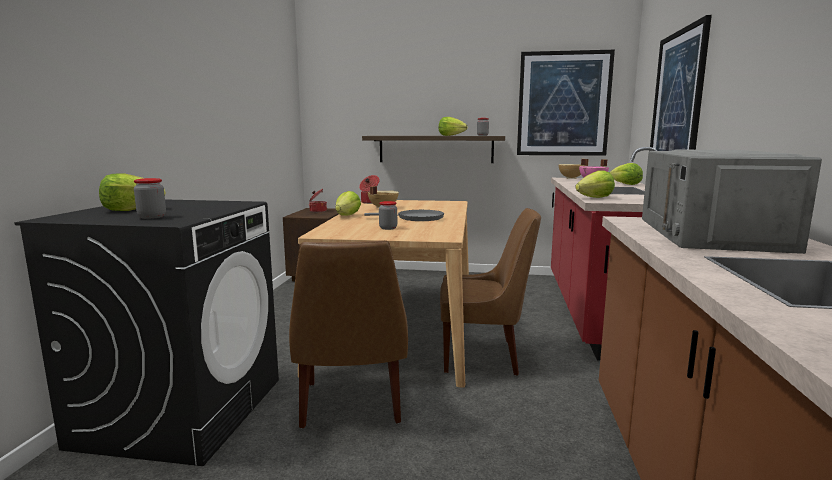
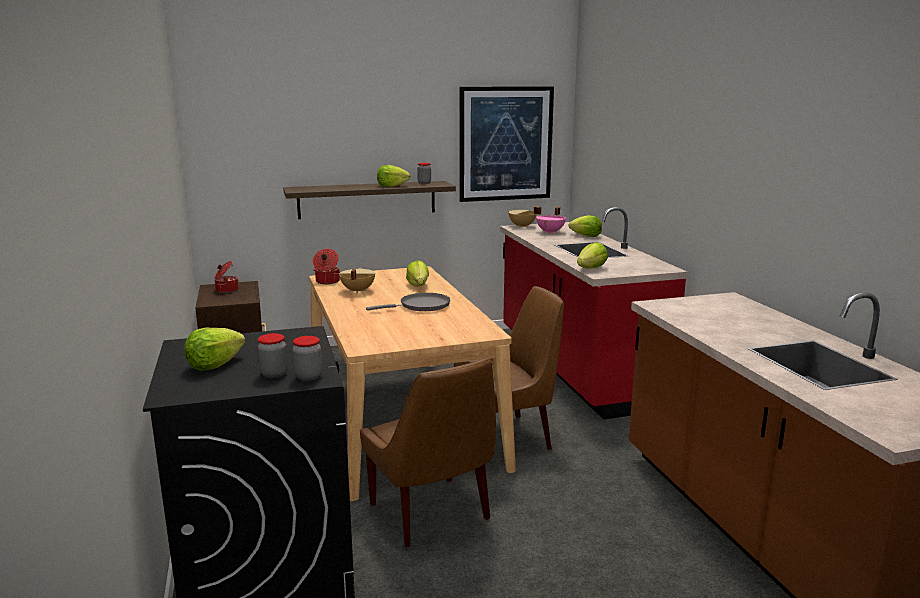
camera: 25 degrees left, 5 degrees up
lettuce [335,191,361,216] -> lettuce moved to [406,260,429,287]
jar [379,201,397,230] -> jar moved to [292,336,322,381]
grey microwave [642,150,822,254] -> none
picture [650,15,712,151] -> none

